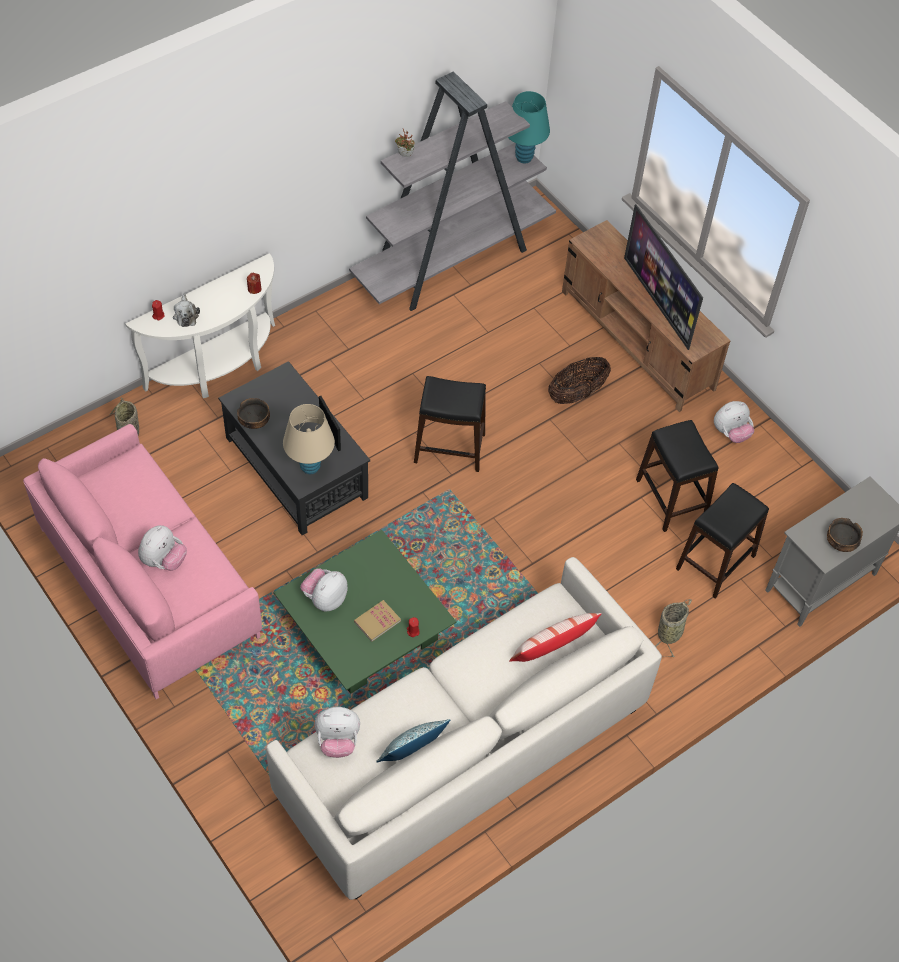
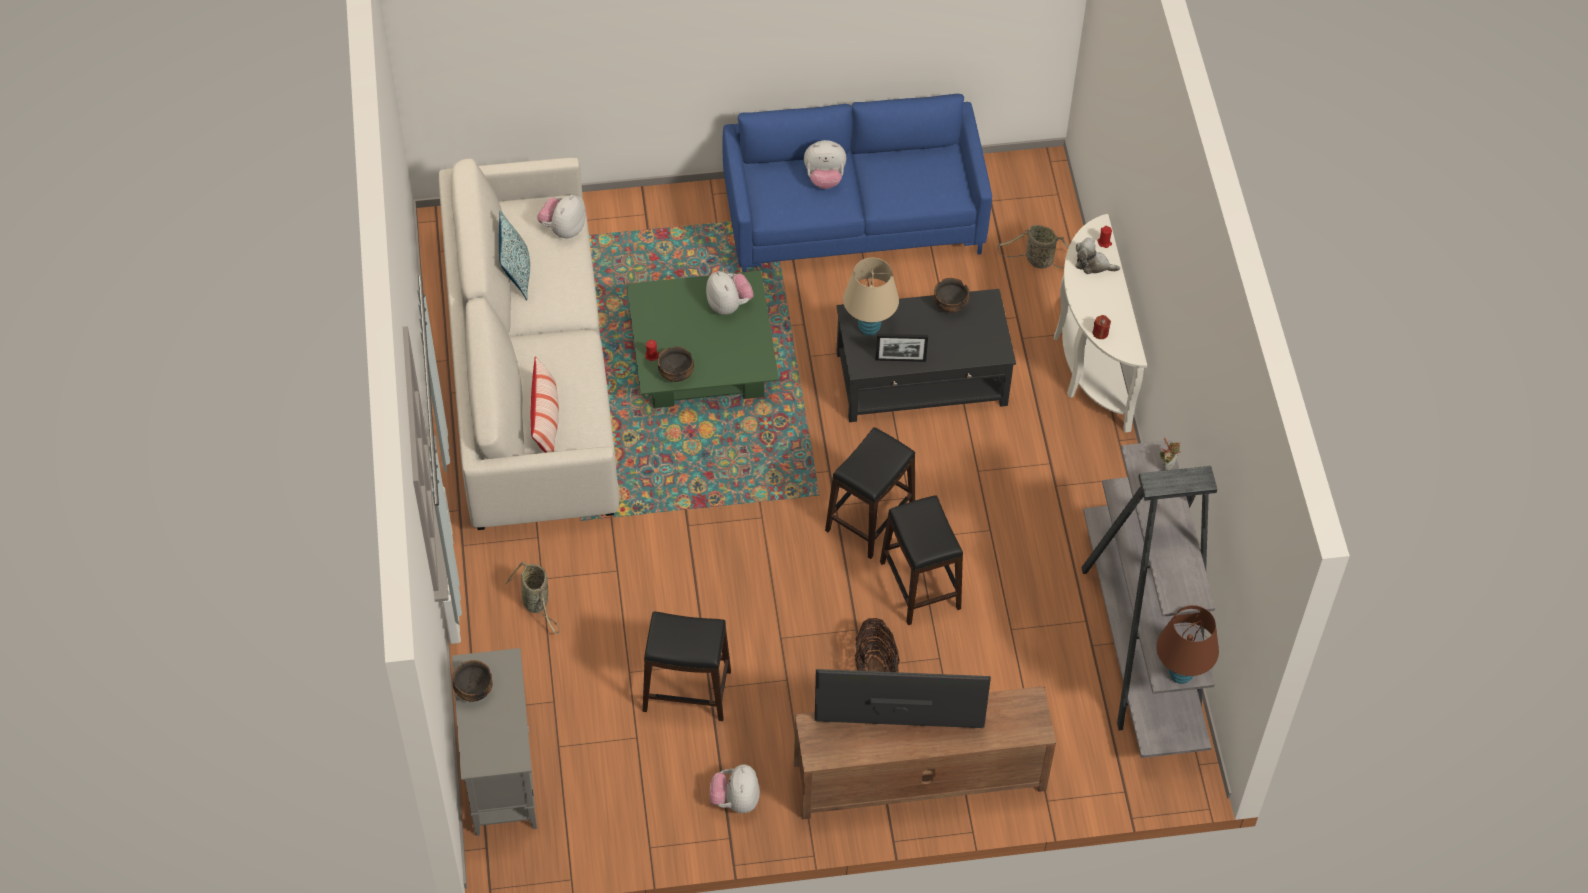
camera: 120 degrees right, 0 degrees up
pink sofa [23,424,262,699] -> blue sofa [722,94,992,272]
plush toy [138,525,187,571] -> plush toy turned 60 degrees counterclockwise [804,140,846,189]
book [354,600,401,642] -> none
turquoise table lamp [508,91,550,164] -> brown table lamp [1156,605,1219,684]
black stool [676,483,769,598] -> black stool moved to [880,495,963,625]
none -> bowl [658,347,694,382]

